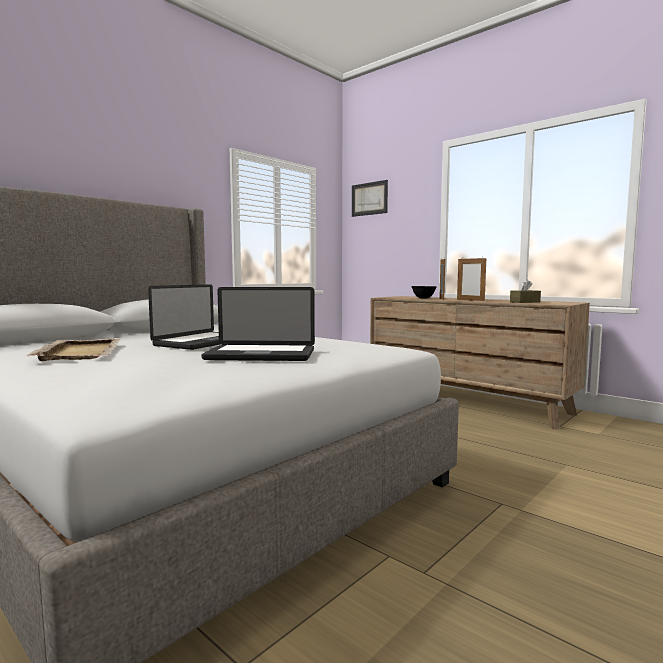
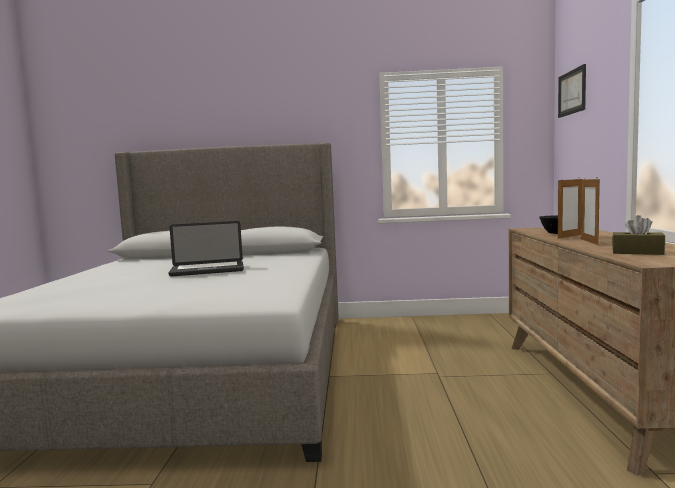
camera: 50 degrees right, 0 degrees up
beige tray [27,338,121,361] -> none
laptop [202,287,315,361] -> none

